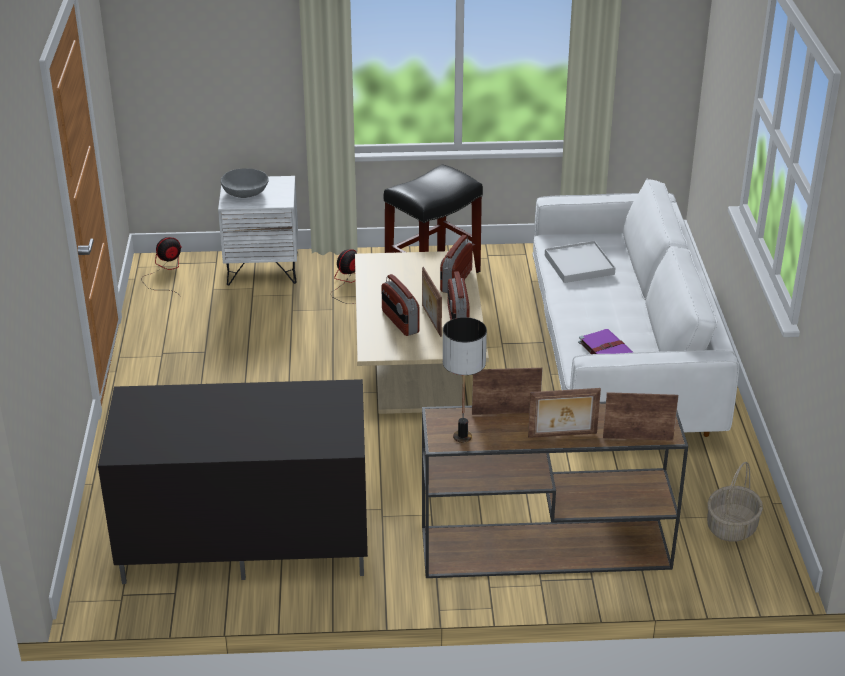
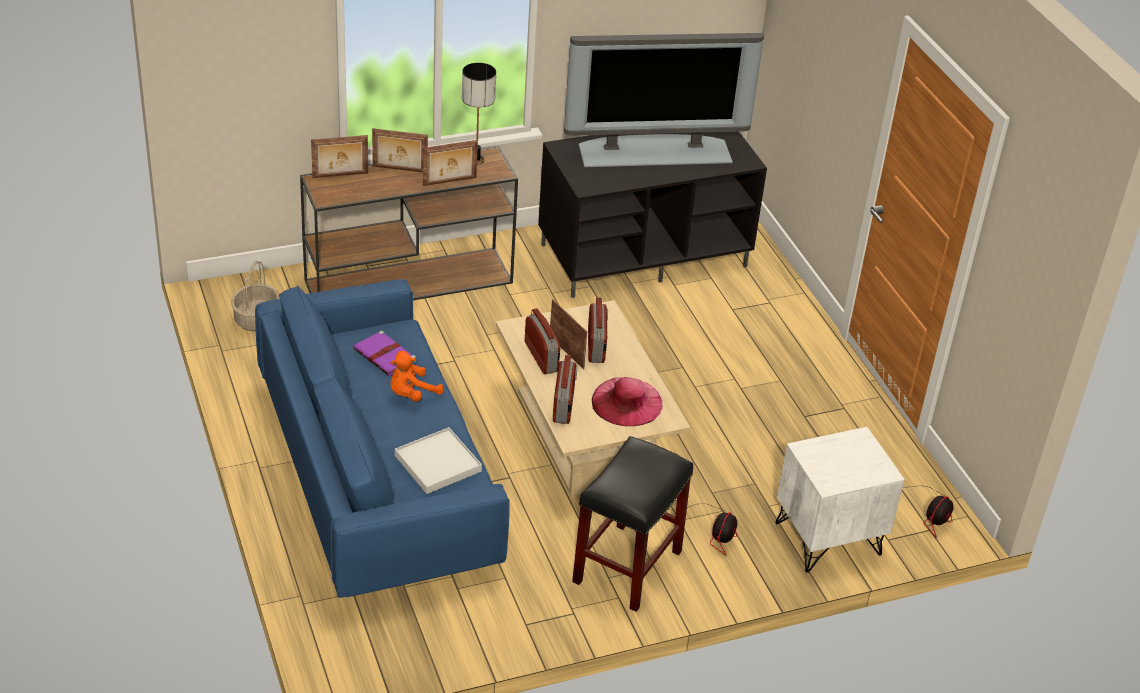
camera: 160 degrees right, 5 degrees up
grey bowl [221,168,269,198] -> none
radio [381,274,420,336] -> radio turned 45 degrees clockwise [588,297,608,363]
picture frame [528,388,601,438] -> picture frame turned 150 degrees counterclockwise [372,128,428,173]
white sofa [532,178,739,437] -> blue sofa [255,279,510,598]
none -> orange plush toy [390,351,444,402]
none -> television [564,33,764,167]
none -> pink hat [592,377,663,426]

